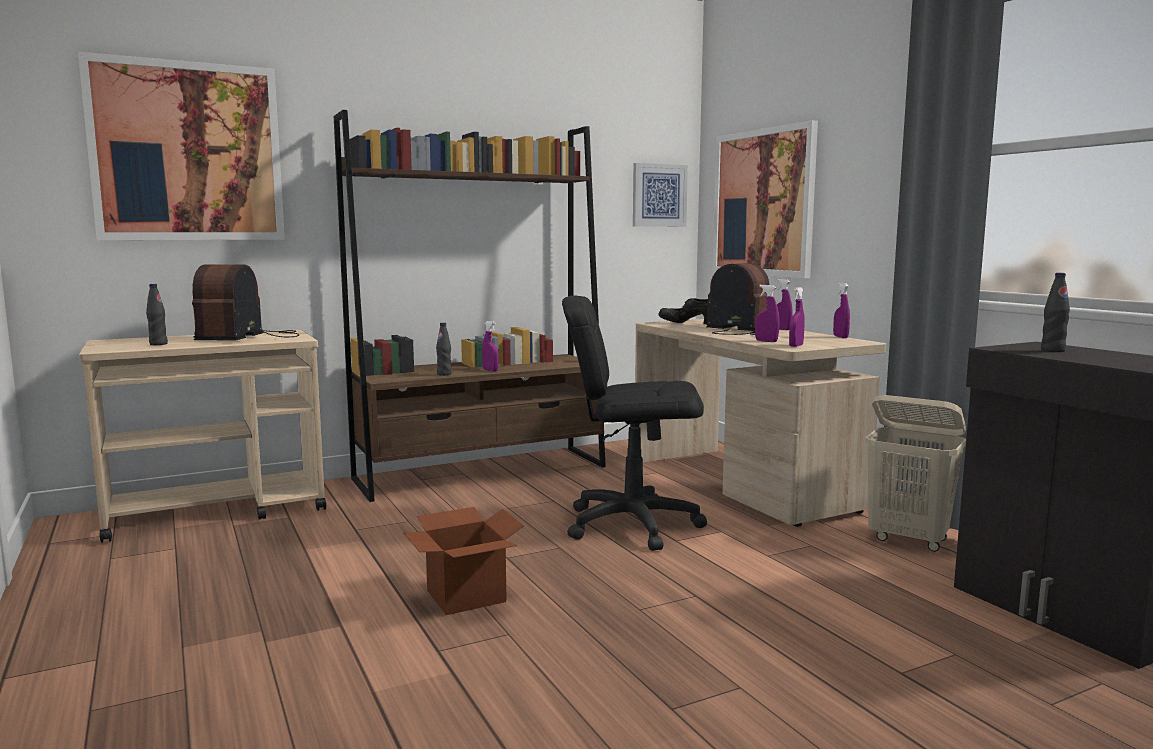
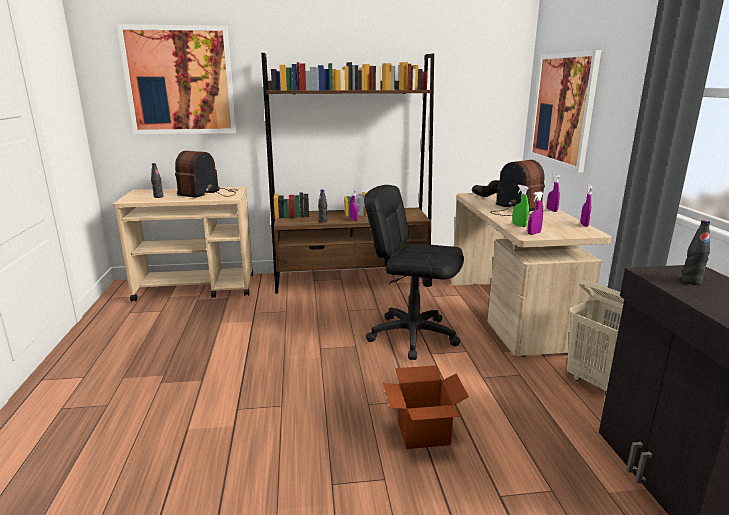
camera: 20 degrees right, 10 degrees up
cardboard box [403,507,524,615] -> cardboard box moved to [383,365,469,449]
picture [633,163,688,227] -> none
purple spray bottle [755,285,780,342] -> green spray bottle [512,185,529,227]

